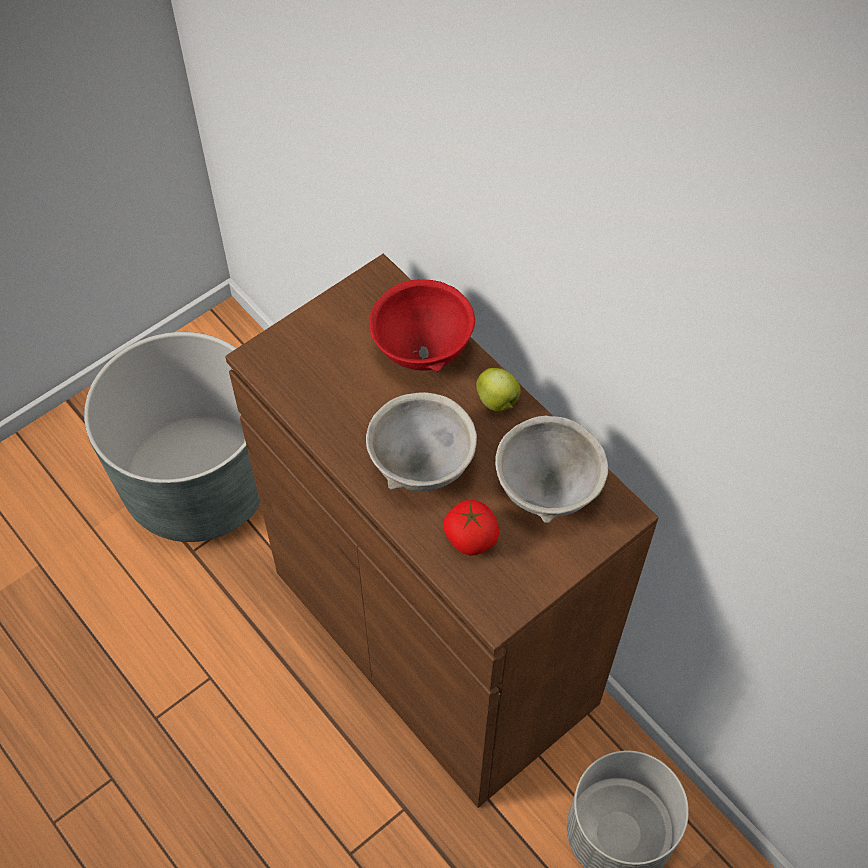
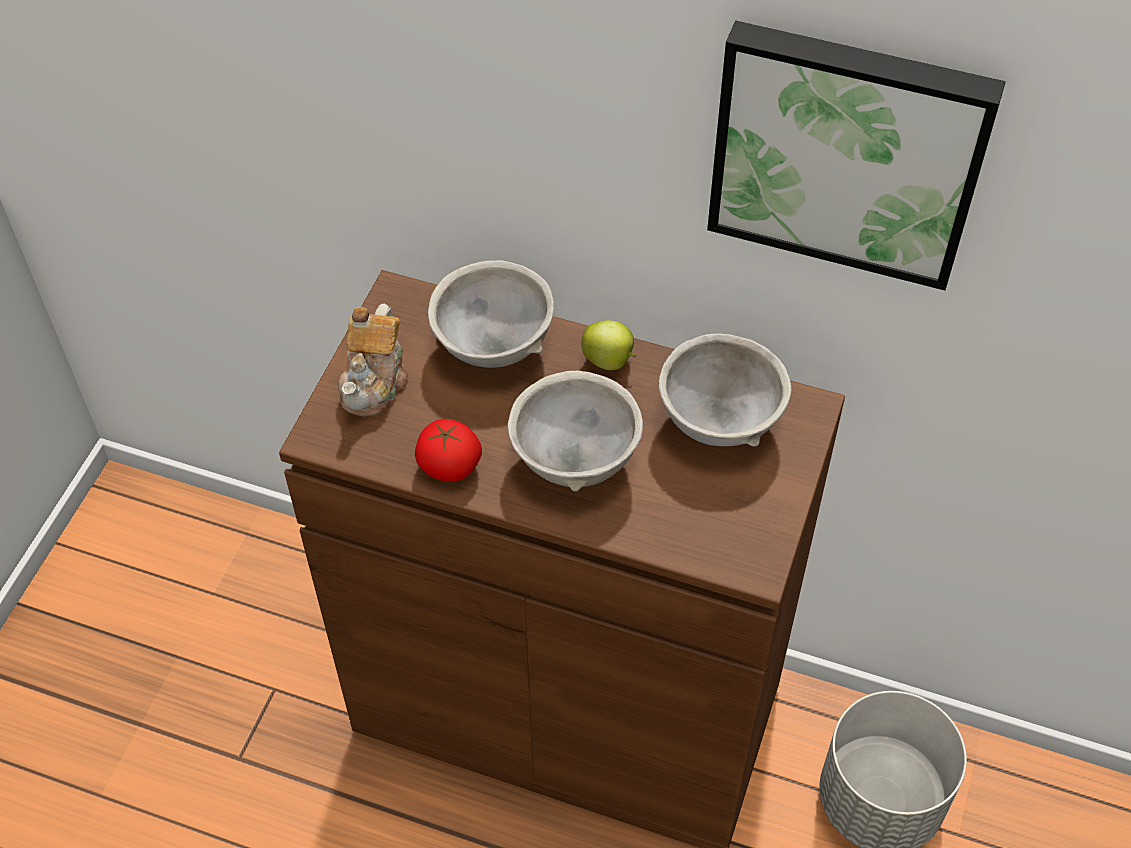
camera: 30 degrees left, 5 degrees down
grey planter [84,332,261,542] -> none
red bowl [369,279,475,372] -> grey bowl [428,260,554,368]
tomato [443,500,499,556] -> tomato moved to [415,419,482,482]
none -> teapot [338,304,408,417]
none -> picture [707,21,1006,291]

